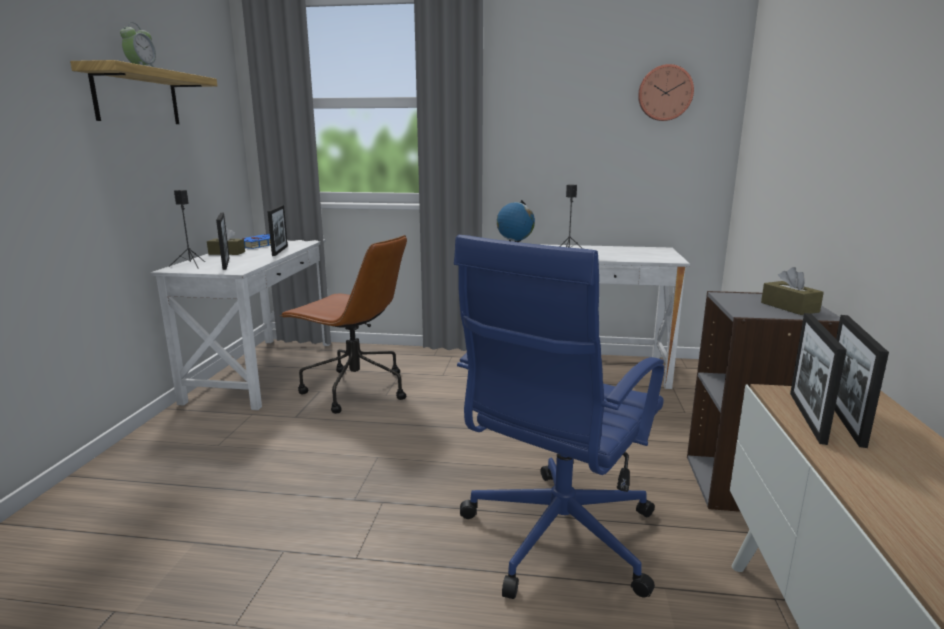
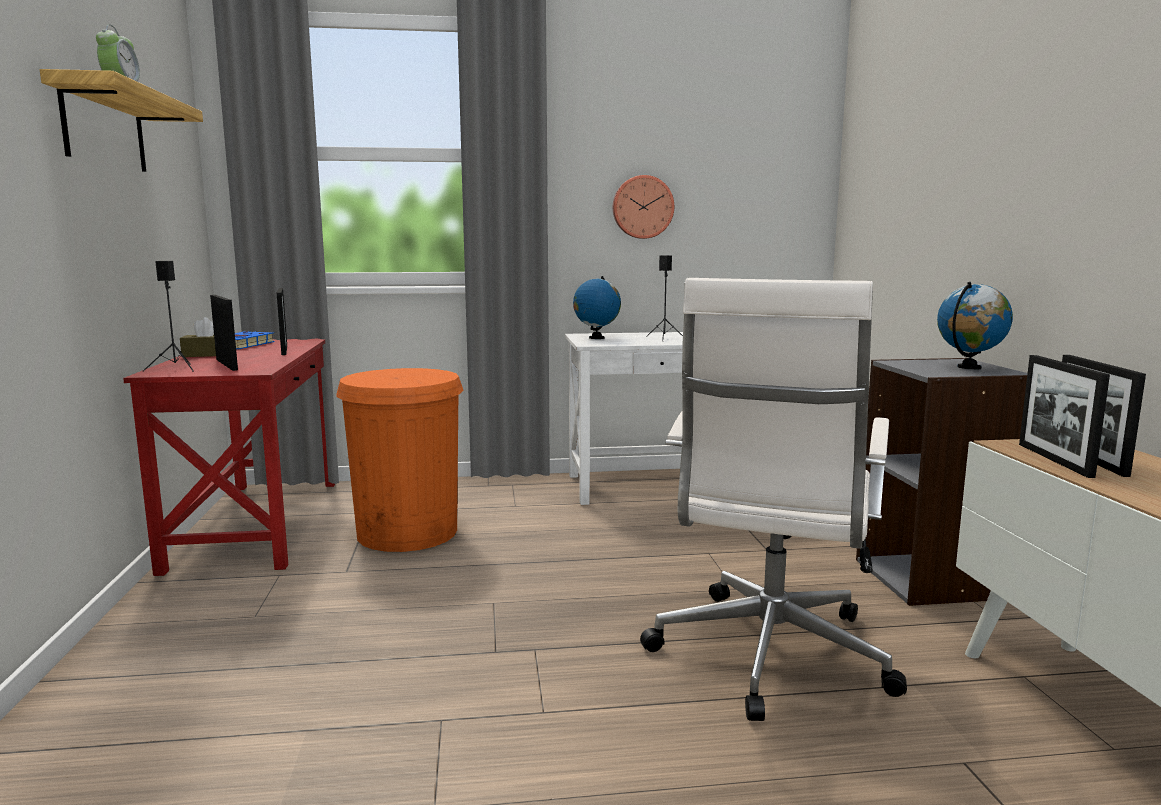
camera: 15 degrees left, 5 degrees down
white desk [151,239,330,410] -> red desk [123,339,335,576]
brown office chair [280,235,407,414] -> orange trash can [336,368,463,552]
blue office chair [454,235,664,599] -> white office chair [640,278,907,721]
wall clock [638,64,694,121] -> wall clock moved to [613,175,674,239]
brown tissue box [761,267,824,315] -> globe [937,282,1013,370]

